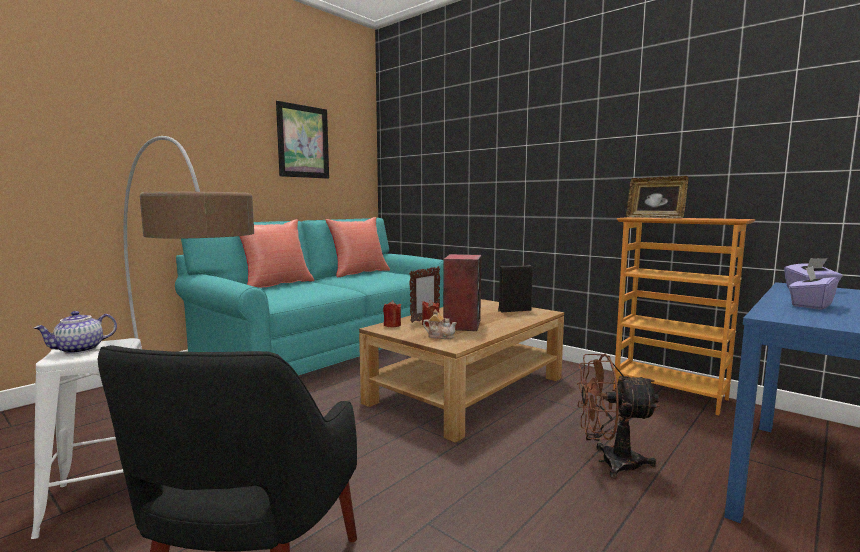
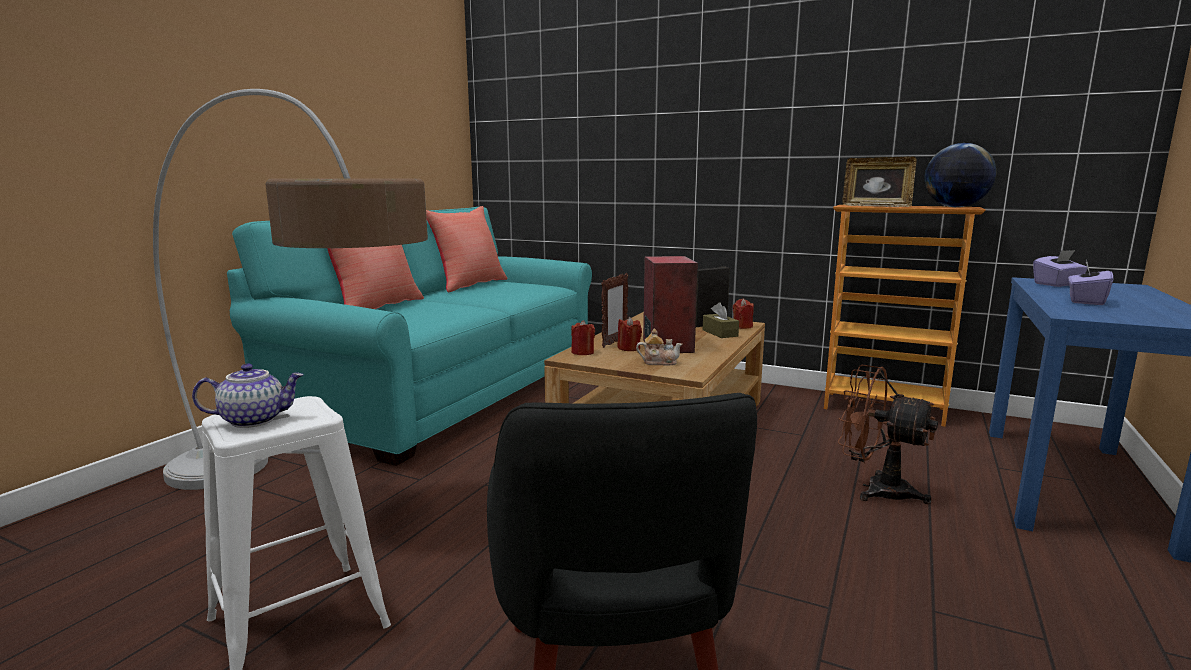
camera: 15 degrees left, 5 degrees up
teapot [34,311,117,354] -> teapot turned 135 degrees counterclockwise [192,363,304,428]
picture [276,101,329,179] -> none
brown fan [577,354,660,479] -> brown fan turned 45 degrees clockwise [838,365,938,504]
none -> brown tissue box [703,302,739,338]
none -> red candle [733,299,754,329]
none -> globe [924,143,996,207]

